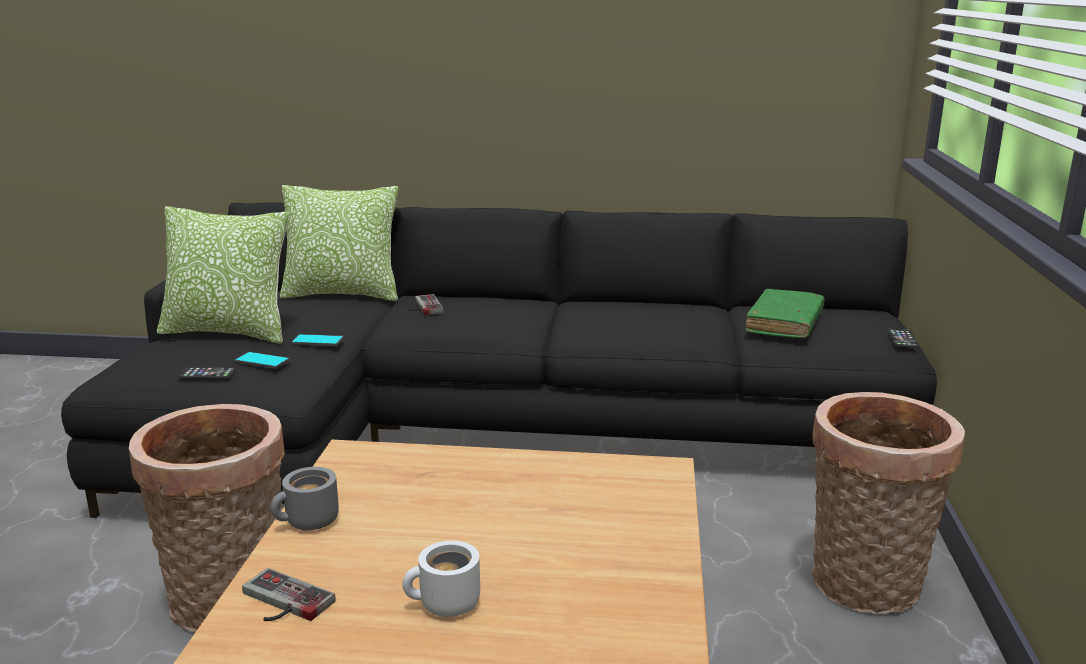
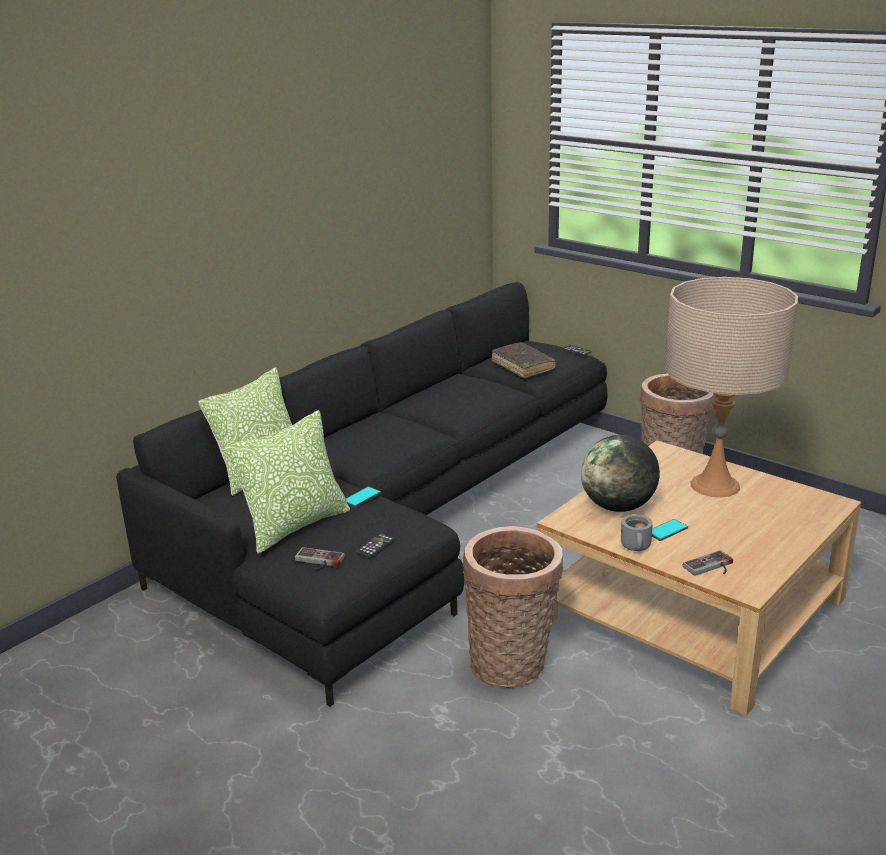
camera: 55 degrees left, 5 degrees up
phone [234,352,290,369] -> phone moved to [652,519,688,541]
white mug [402,541,480,617] -> none
game controller [408,294,444,315] -> game controller moved to [295,547,345,570]
green book [746,289,825,338] -> brown book [492,342,556,378]
none -> globe [581,435,660,512]
none -> beige table lamp [665,277,798,498]

